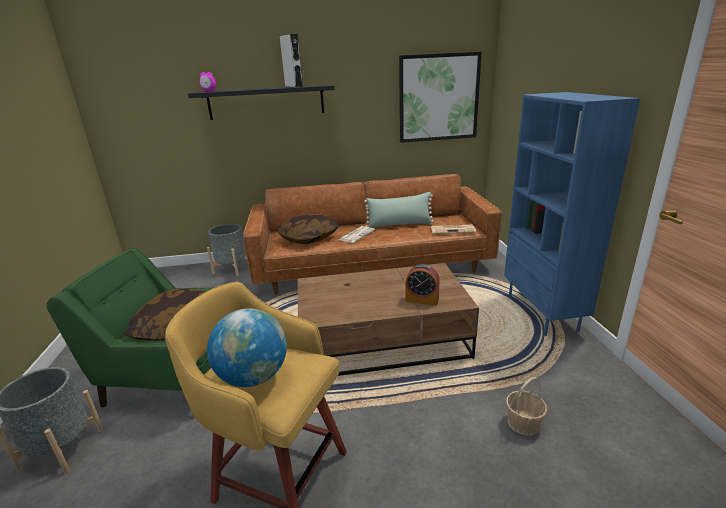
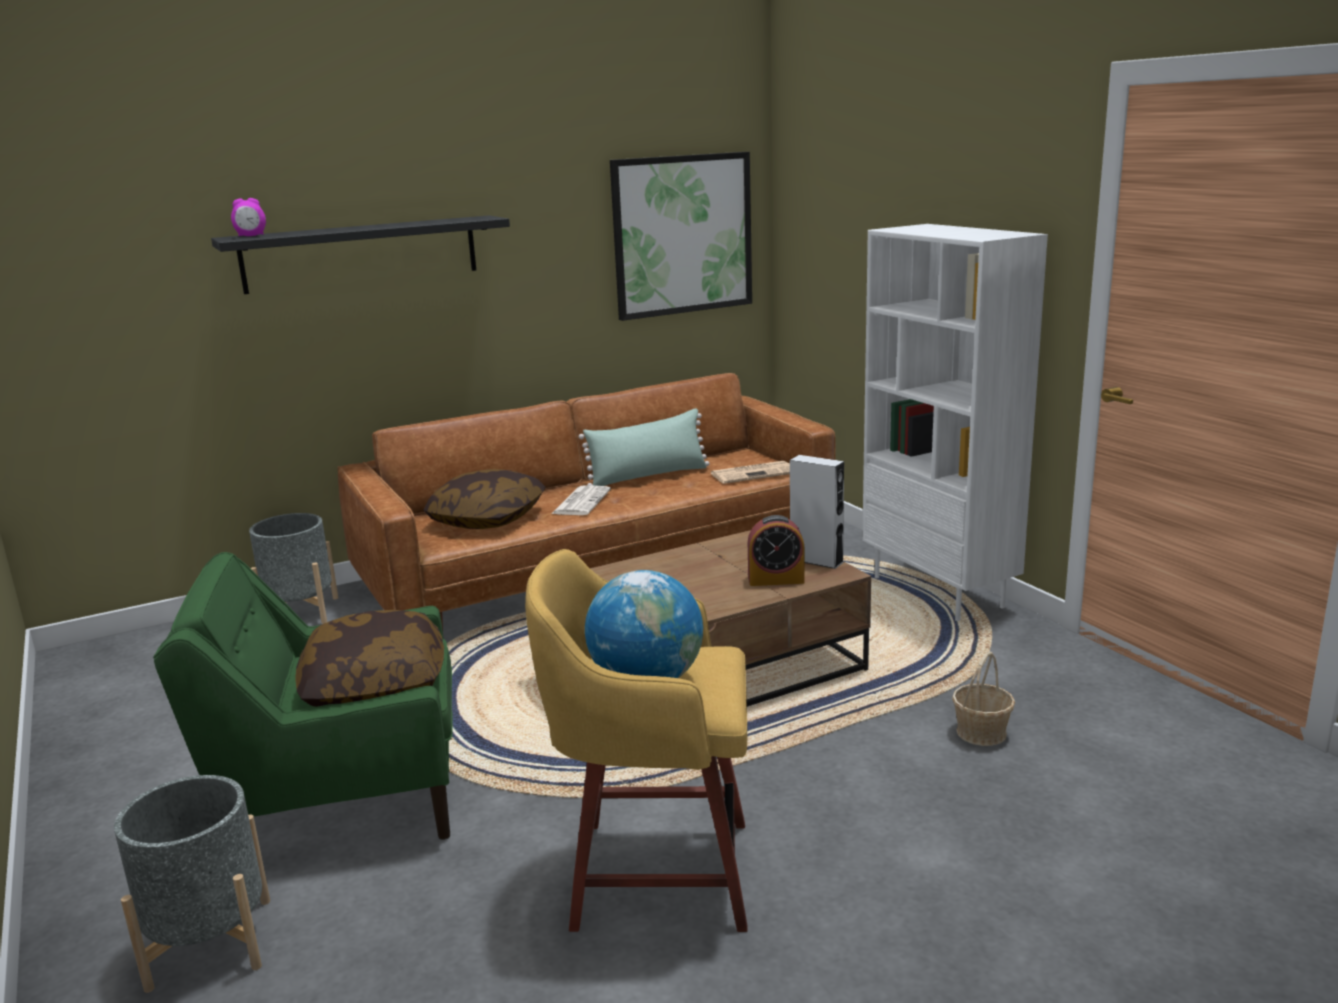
camera: 20 degrees left, 5 degrees down
grey speaker [280,34,303,87] -> grey speaker moved to [790,455,844,569]
blue bookcase [504,92,640,336] -> white bookcase [862,224,1048,621]

